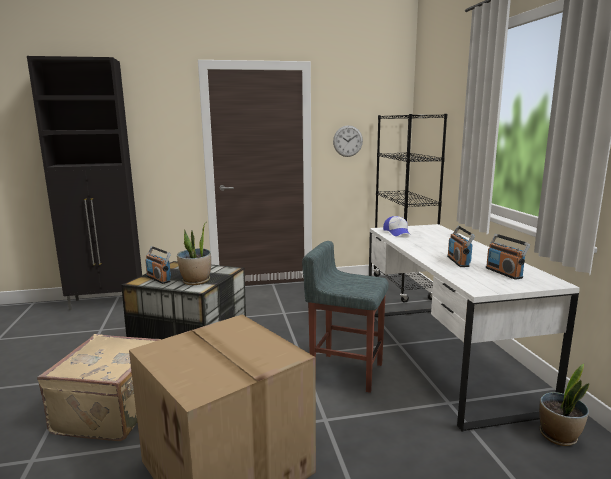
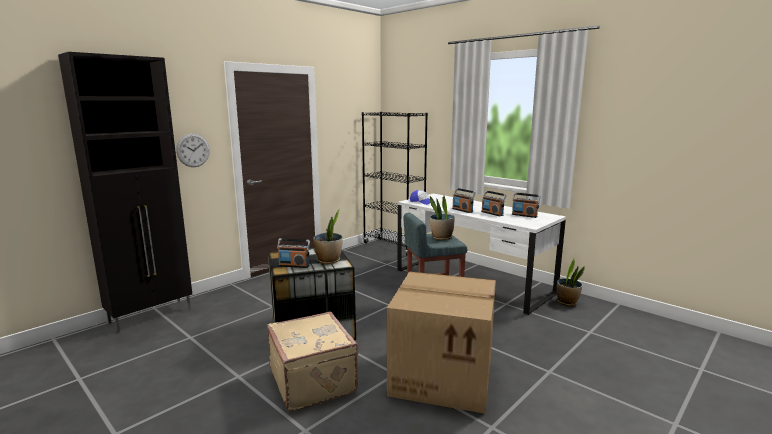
camera: 35 degrees left, 0 degrees up
wall clock [333,125,363,157] -> wall clock moved to [176,134,210,167]
none -> potted plant [430,196,454,240]
none -> radio [452,188,476,213]

